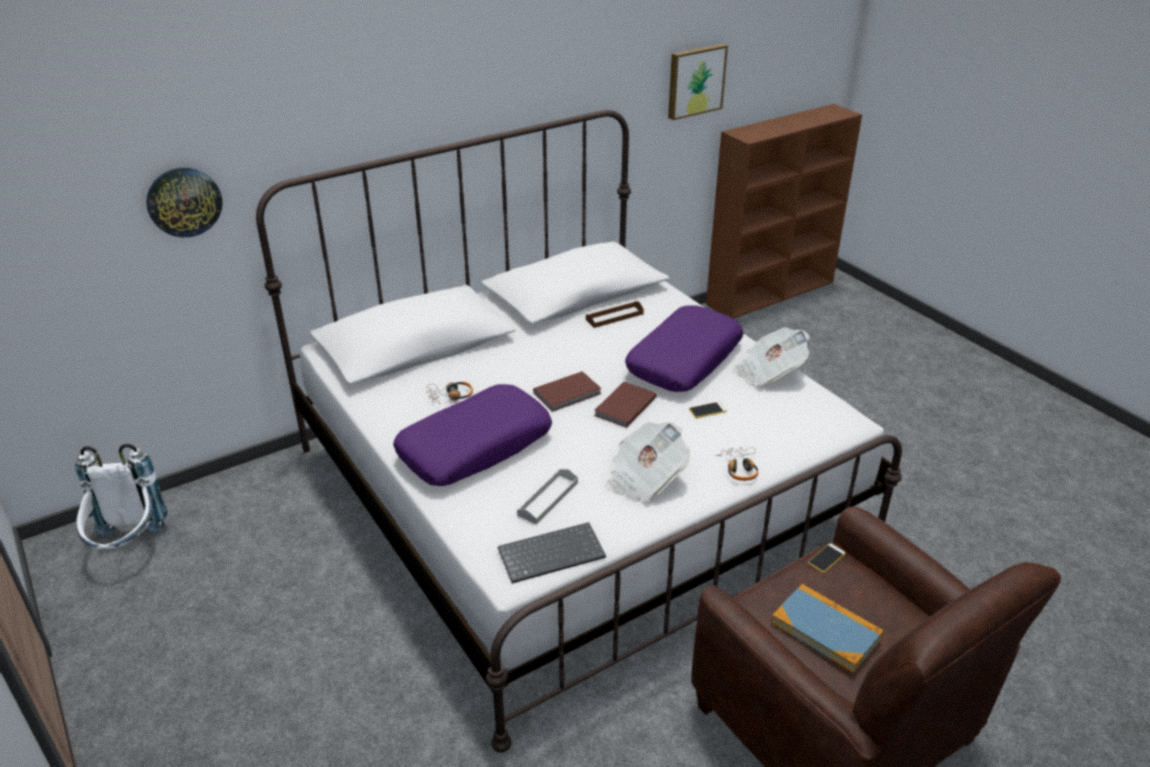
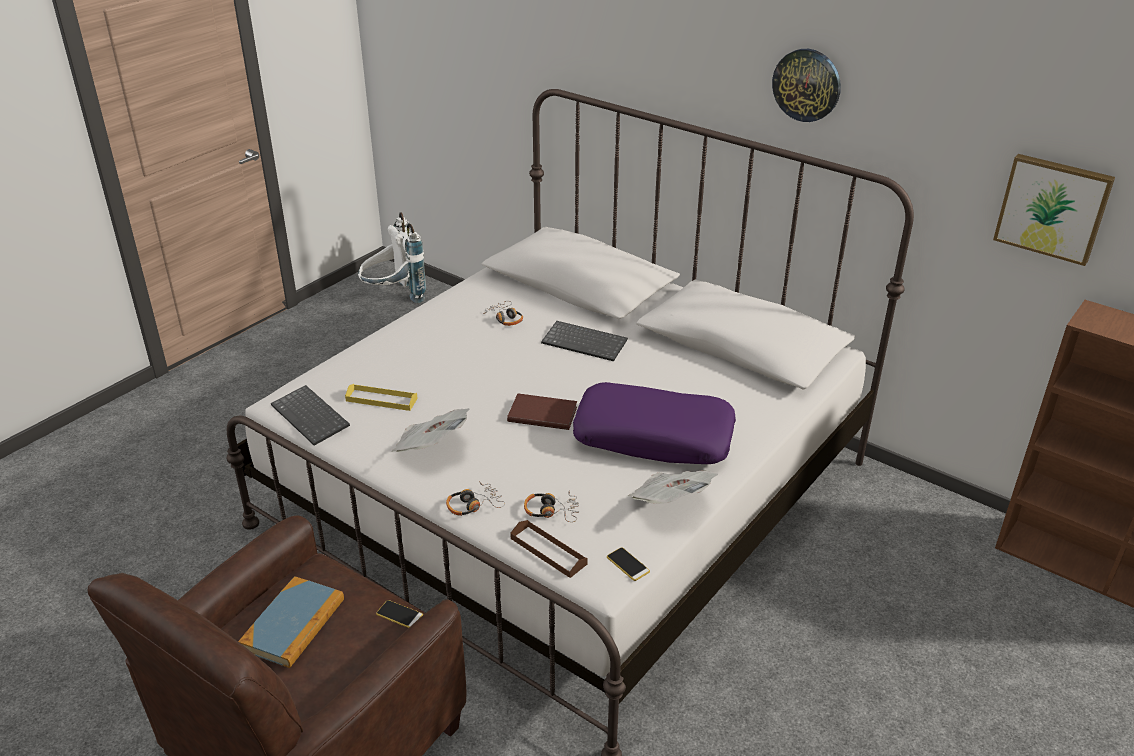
camera: 70 degrees right, 0 degrees up
wall clock [146,168,222,237] -> wall clock moved to [772,49,841,122]
purple pillow [393,384,552,486] -> none
grey tray [517,469,578,525] -> yellow tray [345,384,418,411]
brown book [533,371,602,412] -> none
brown tray [586,301,644,328] -> brown tray moved to [510,520,588,578]
phone [689,402,727,418] -> phone moved to [607,547,650,581]
none -> headphones [524,492,579,522]
none -> keyboard [541,321,628,361]

